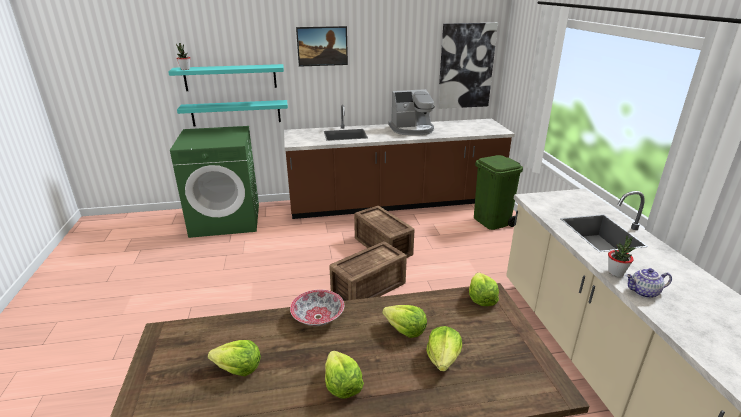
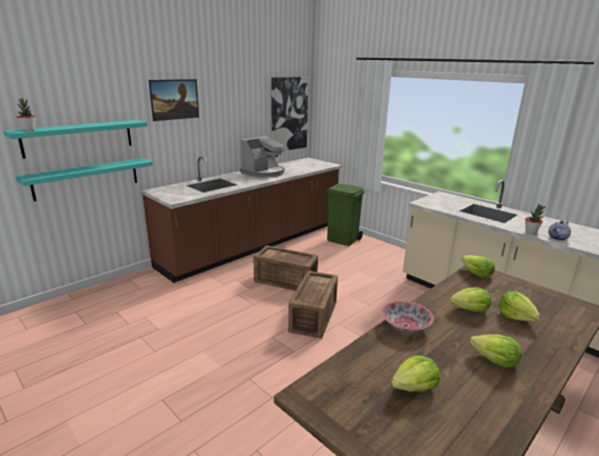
camera: 35 degrees left, 5 degrees down
green washing machine [170,126,259,238] -> none

